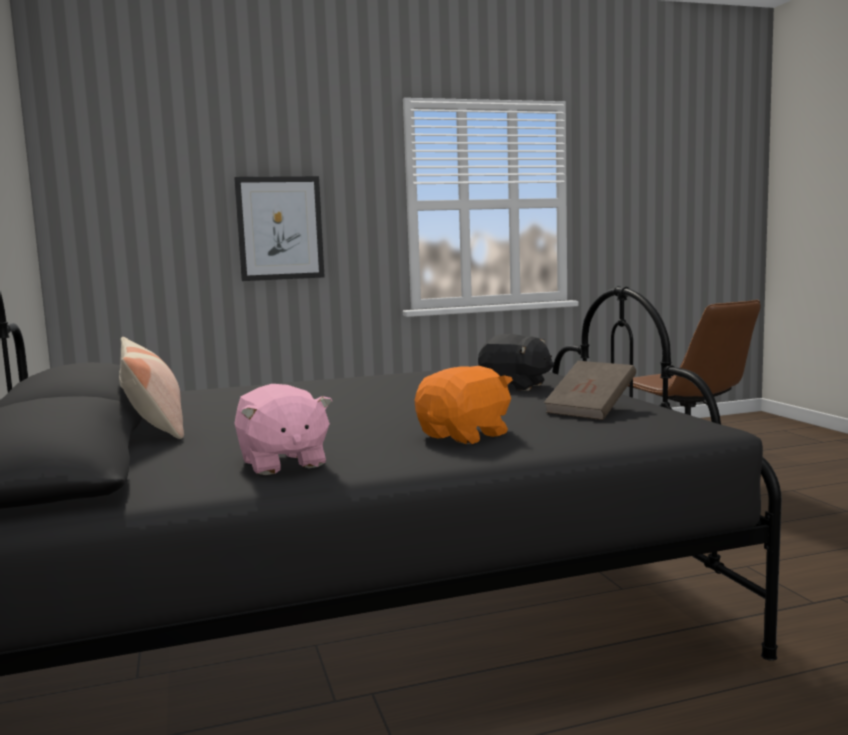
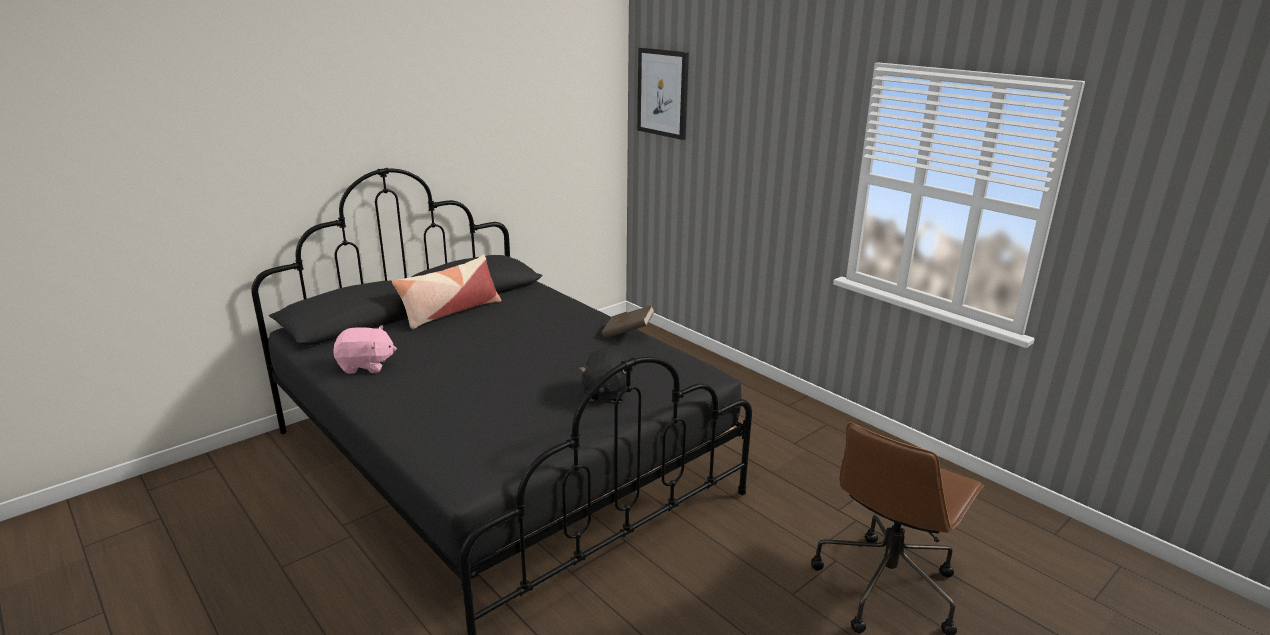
camera: 65 degrees right, 15 degrees up
picture [234,176,325,281] -> picture moved to [637,48,689,140]
pink plush toy [235,384,332,475] -> pink plush toy turned 135 degrees counterclockwise [333,325,397,374]
orange plush toy [415,366,512,444] -> none
brown book [544,361,636,420] -> brown book moved to [602,305,655,338]

